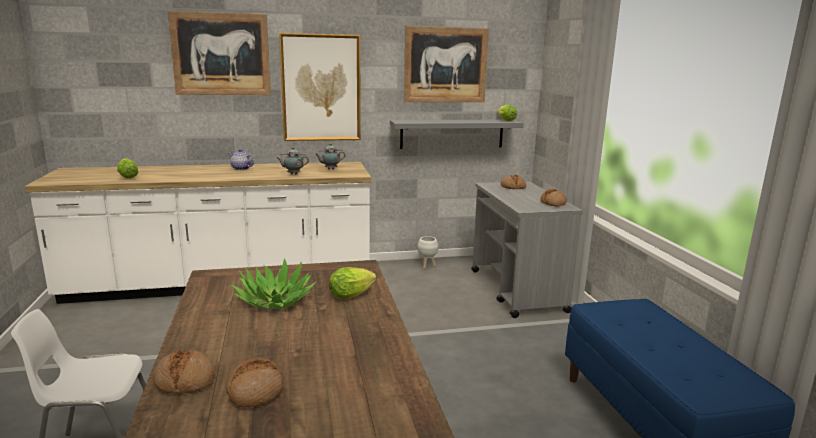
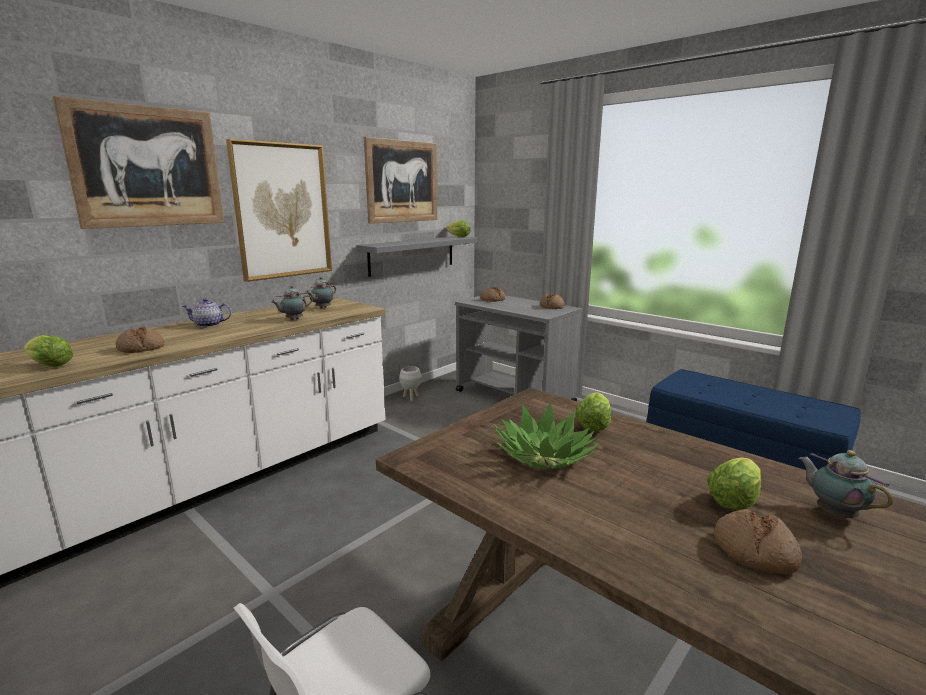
camera: 35 degrees left, 0 degrees up
bread [153,349,215,394] -> bread moved to [115,327,165,353]
none -> lettuce [707,458,761,510]
none -> teapot [799,450,893,518]

